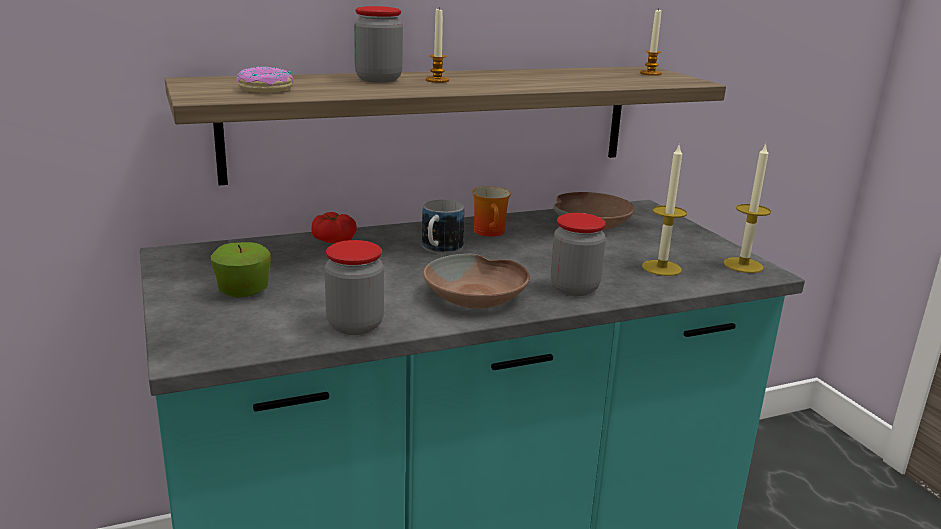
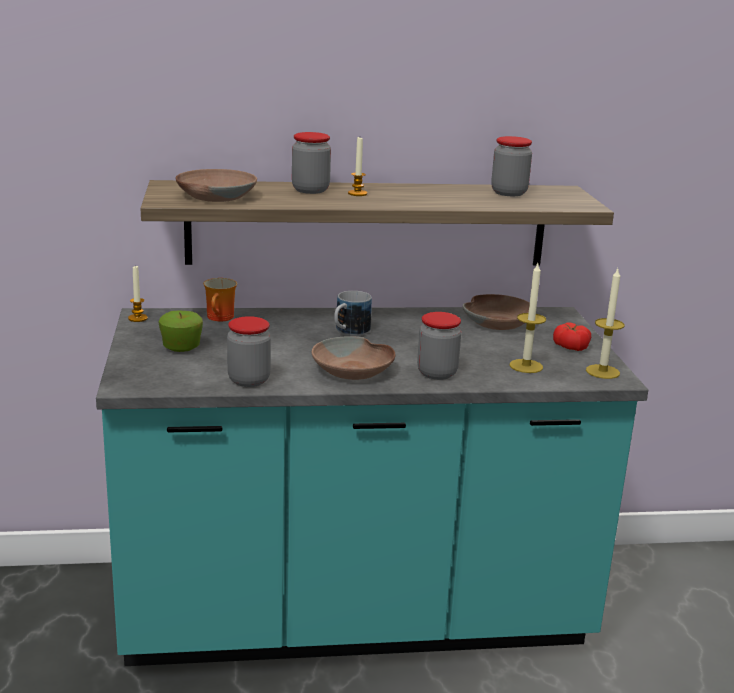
camera: 15 degrees right, 0 degrees up
donut [237,66,294,93] -> brown bowl [176,169,257,202]
tomato [311,212,357,243] -> tomato moved to [553,323,591,351]
mug [472,186,511,237] -> mug moved to [203,278,237,321]
candle [640,8,662,76] -> candle moved to [128,265,148,322]
none -> jar [491,136,532,196]

